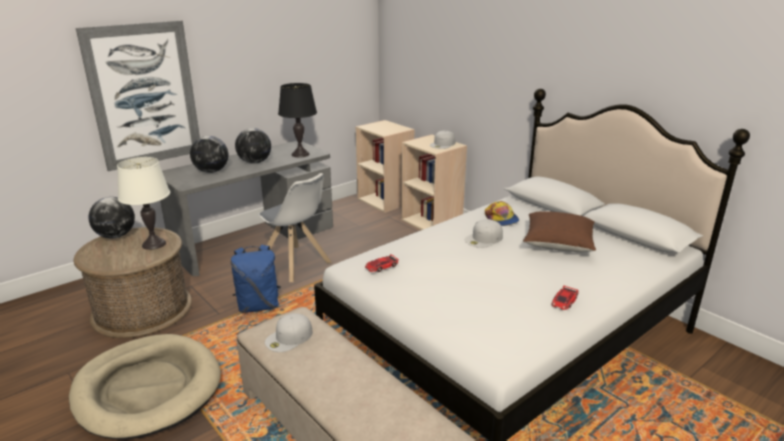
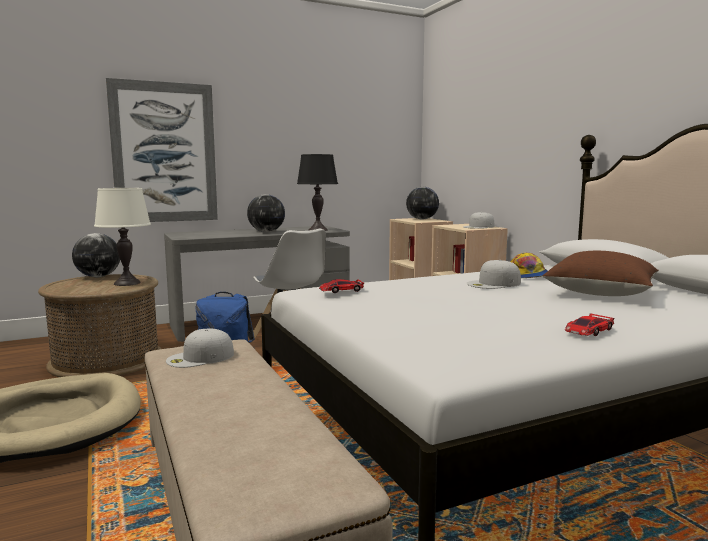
camera: 15 degrees right, 15 degrees down
globe [190,136,228,173] -> globe moved to [406,187,439,219]

